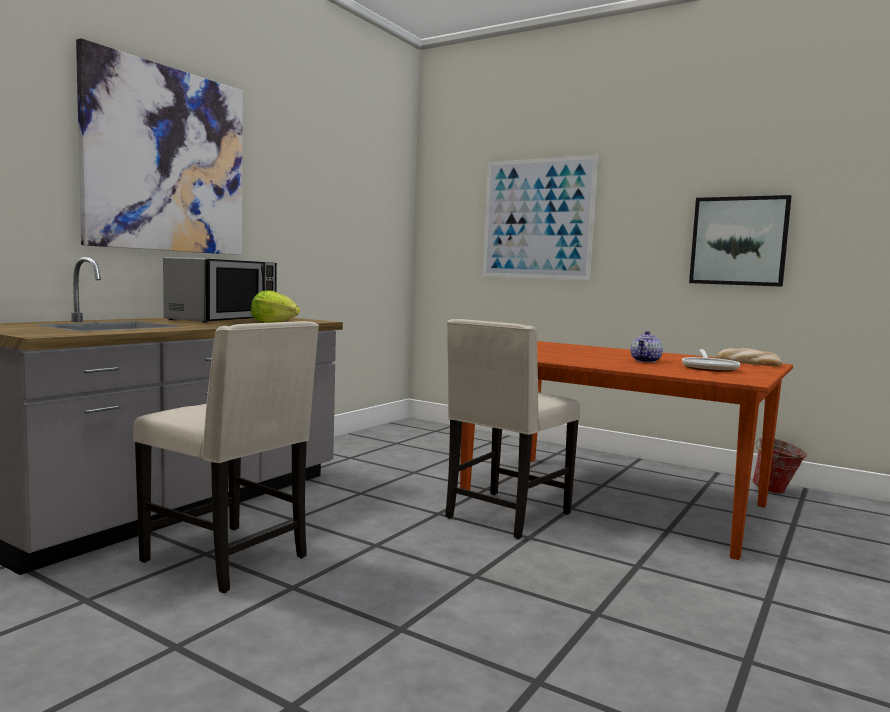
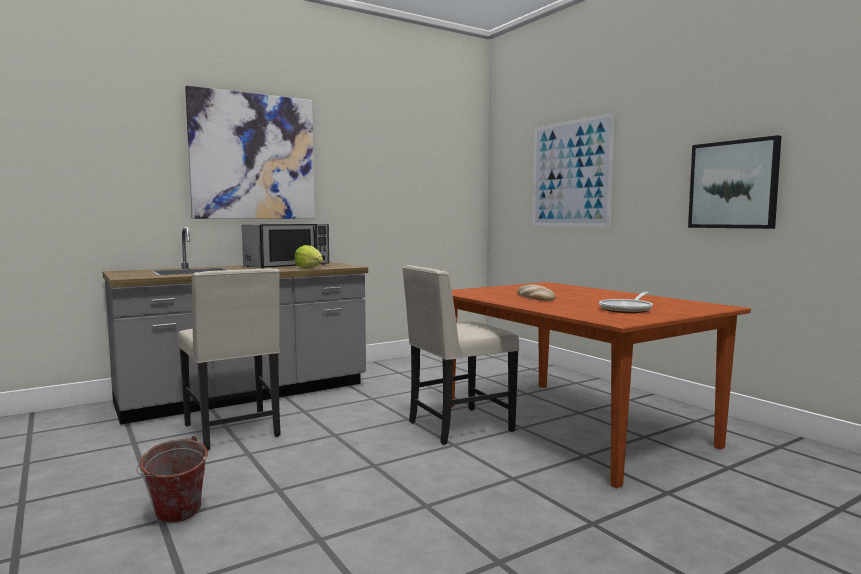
camera: 25 degrees right, 0 degrees up
teapot [630,331,663,362] -> none
bread [716,348,782,366] -> bread moved to [517,285,556,301]
bucket [752,437,807,494] -> bucket moved to [136,436,208,523]

